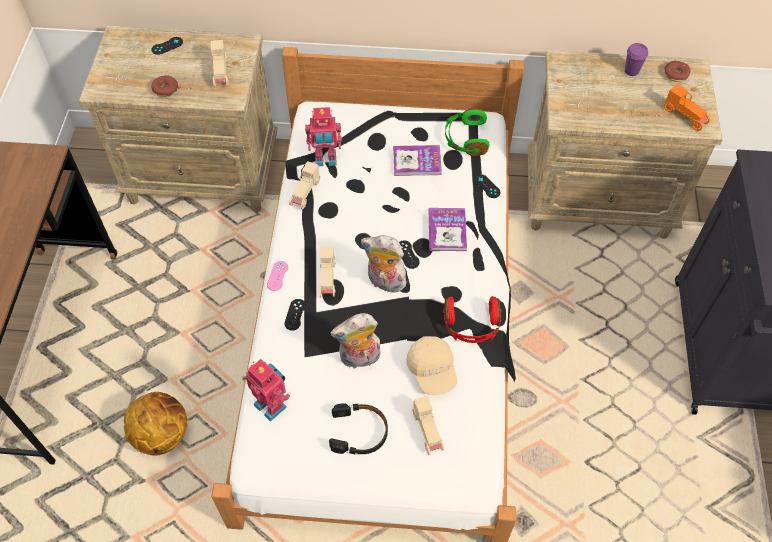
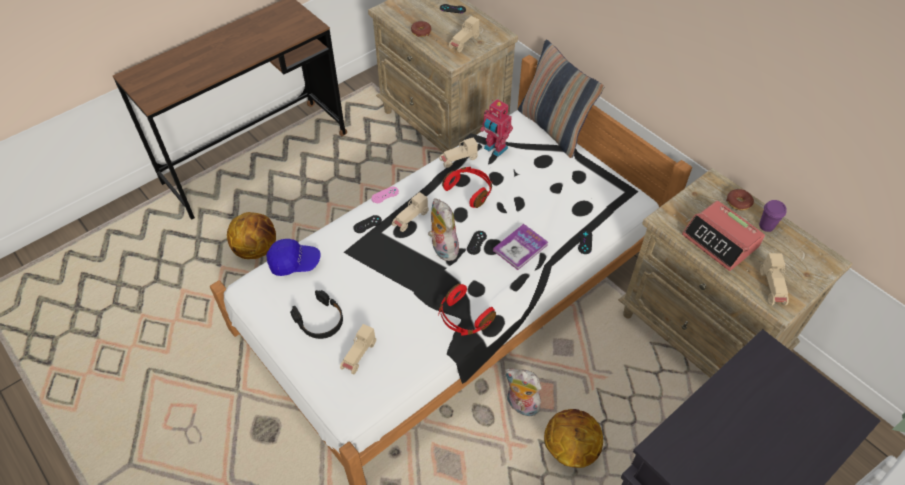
camera: 45 degrees right, 5 degrees down
toy robot [245,359,290,422] -> blue cap [266,239,321,276]
plush toy [330,313,381,368] -> plush toy moved to [505,369,541,416]
book [393,145,442,176] -> none
beige cap [407,336,457,395] -> none
green headphones [445,108,489,156] -> none
donut [664,61,690,82] -> donut moved to [726,189,754,210]
orange toy car [664,84,710,131] -> beige toy car [760,253,789,306]
none -> red headphones [442,167,492,208]
none -> pillow [518,40,604,158]
none -> basketball [544,409,603,468]
none -> alarm clock [682,201,765,271]

